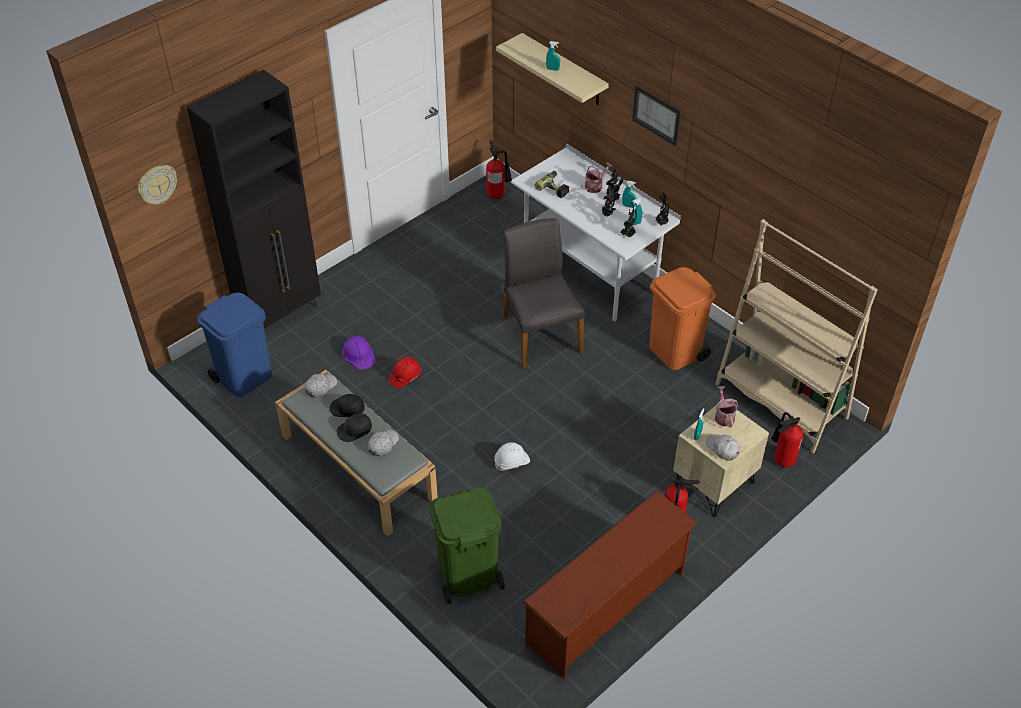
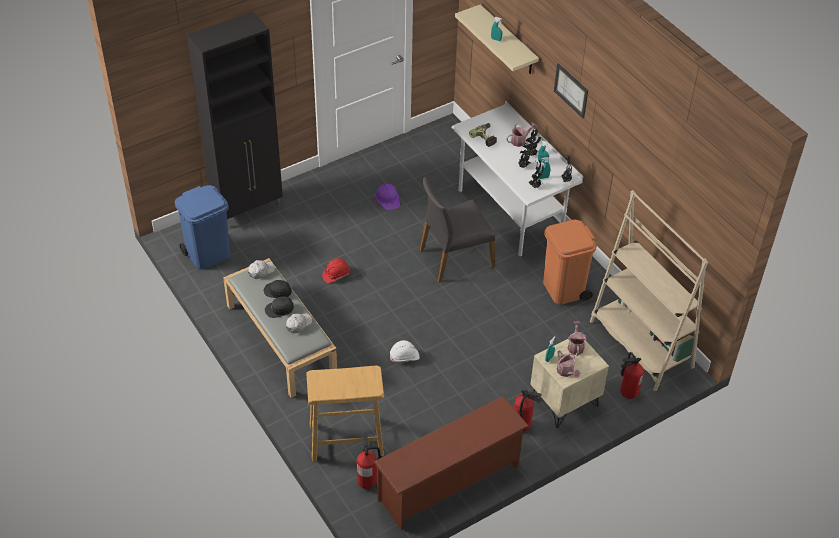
camera: 10 degrees right, 0 degrees up
wall clock [137,165,177,205] -> none
purple hard hat [342,336,376,370] -> purple hard hat moved to [374,183,400,210]
green trash can [429,488,505,604] -> beige stool [306,365,384,462]
fire extinguisher [486,140,512,199] -> fire extinguisher moved to [357,432,382,489]
grey chair [502,218,585,369] -> grey chair turned 105 degrees counterclockwise [420,177,495,283]
white cap [705,434,740,461] -> watering can [557,350,581,378]

